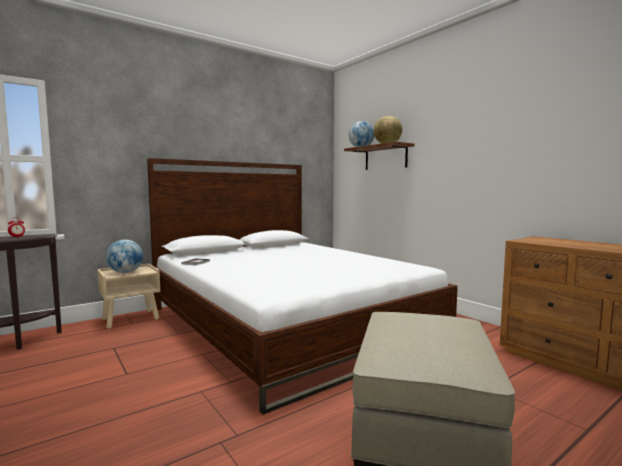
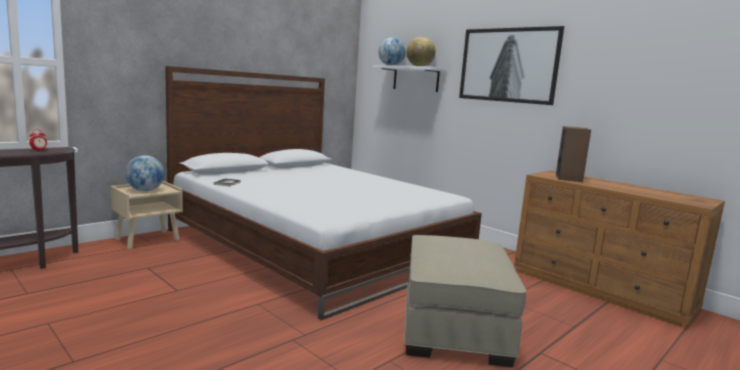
camera: 10 degrees left, 5 degrees up
brown shelf [344,142,415,170] -> white shelf [373,65,447,92]
none -> picture [459,26,564,105]
none -> speaker [556,126,591,182]

